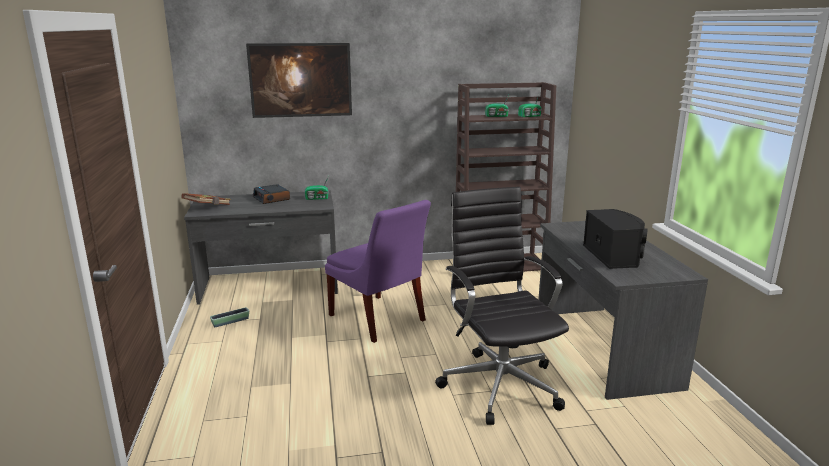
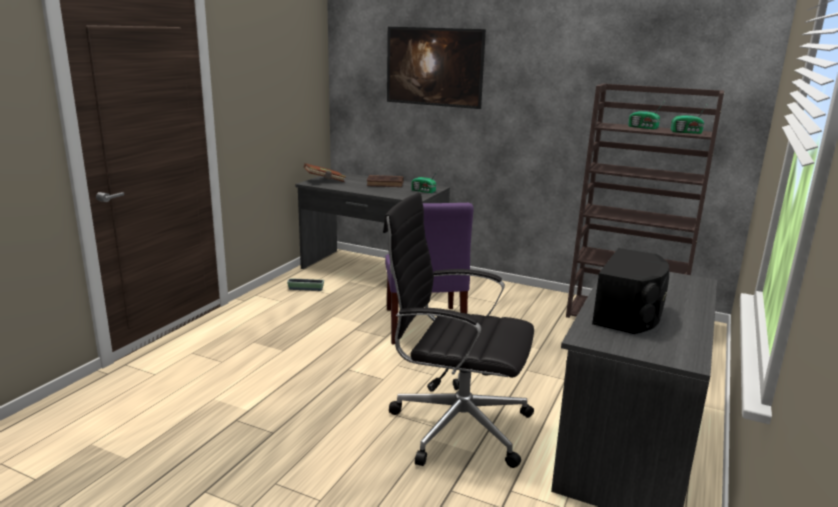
camera: 35 degrees right, 0 degrees up
alarm clock [253,184,290,204] -> brown book [367,175,404,187]
black office chair [435,187,569,425] -> black office chair turned 90 degrees counterclockwise [383,192,534,468]

